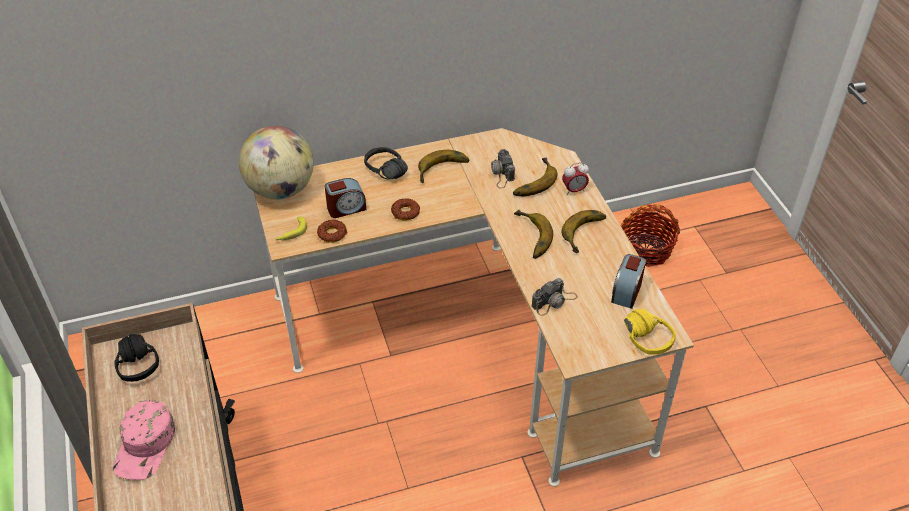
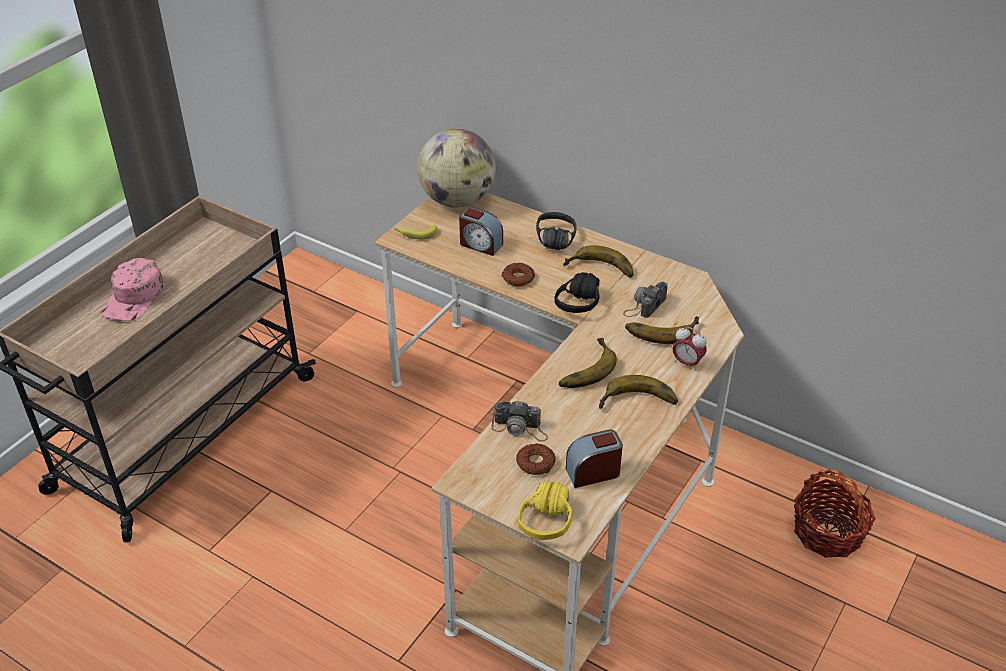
camera: 50 degrees right, 5 degrees down
pink cap [113,400,175,480] -> pink cap turned 45 degrees counterclockwise [102,258,164,321]
black headphones [114,334,159,382] -> black headphones moved to [554,272,600,313]
donut [317,220,347,243] -> donut moved to [516,444,556,475]

